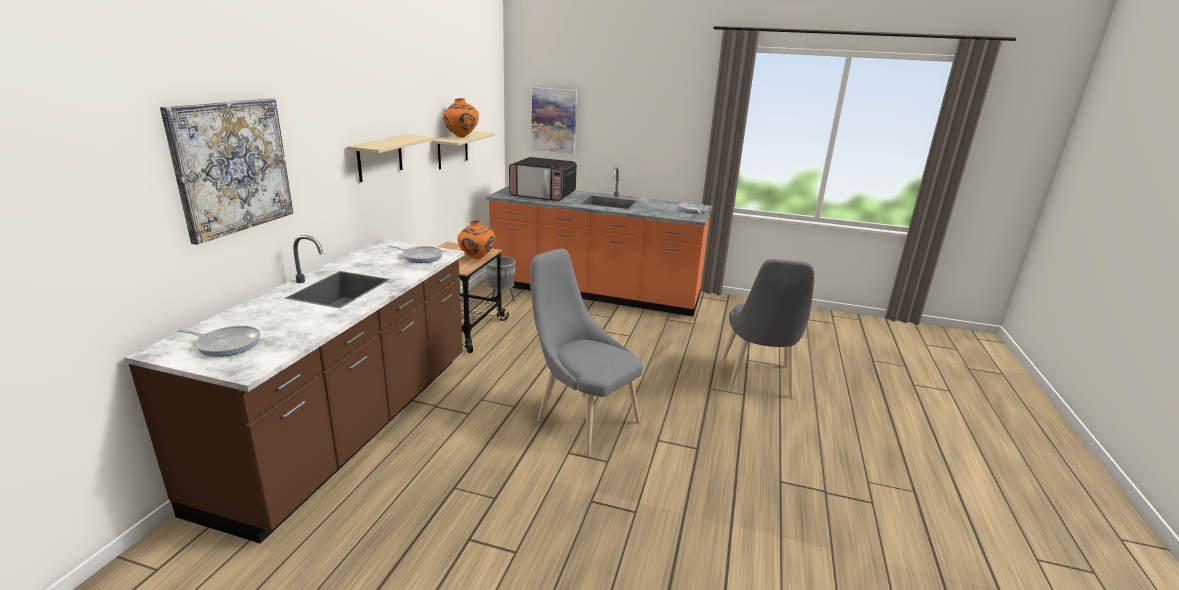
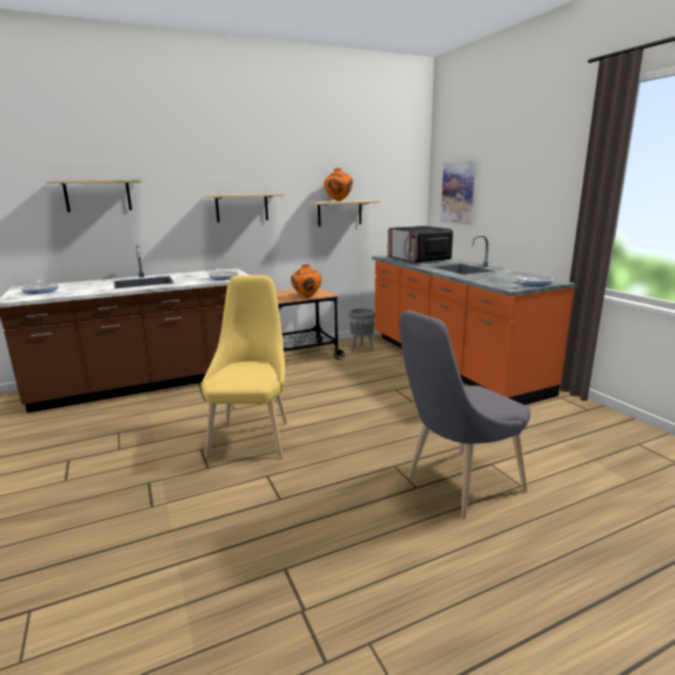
camera: 50 degrees right, 5 degrees down
picture [160,98,293,245] -> beige shelf [46,179,141,212]
grey chair [530,249,643,456] -> yellow chair [202,275,288,458]

